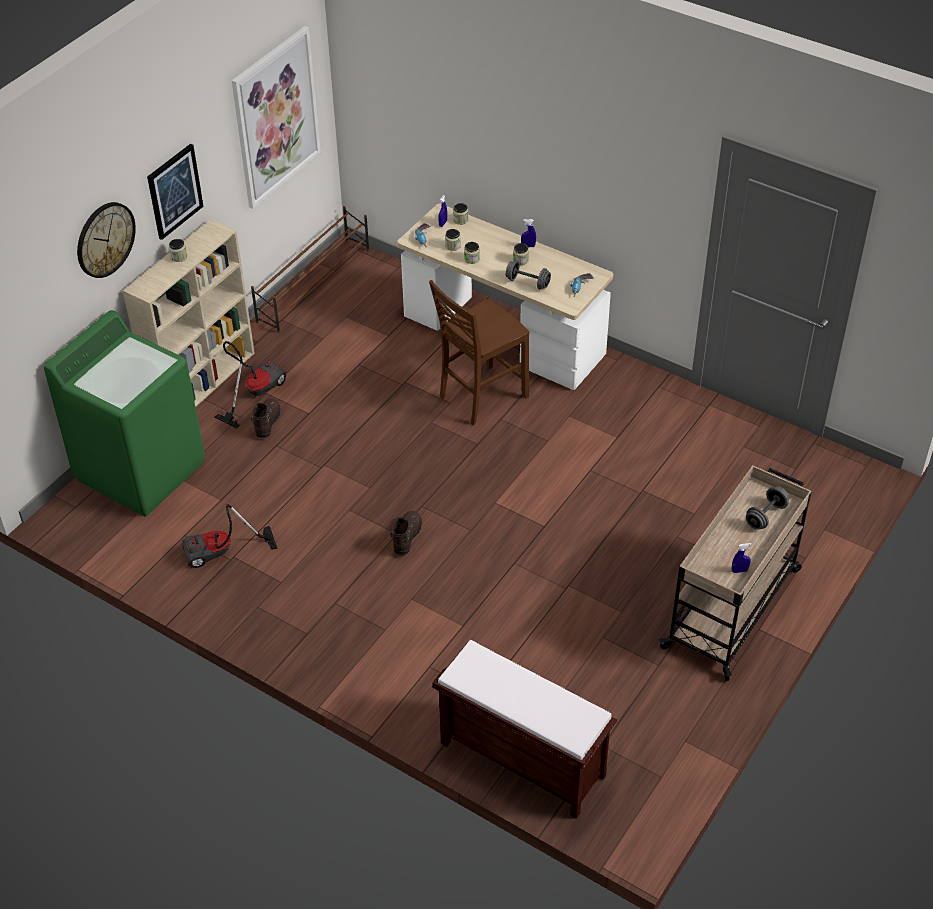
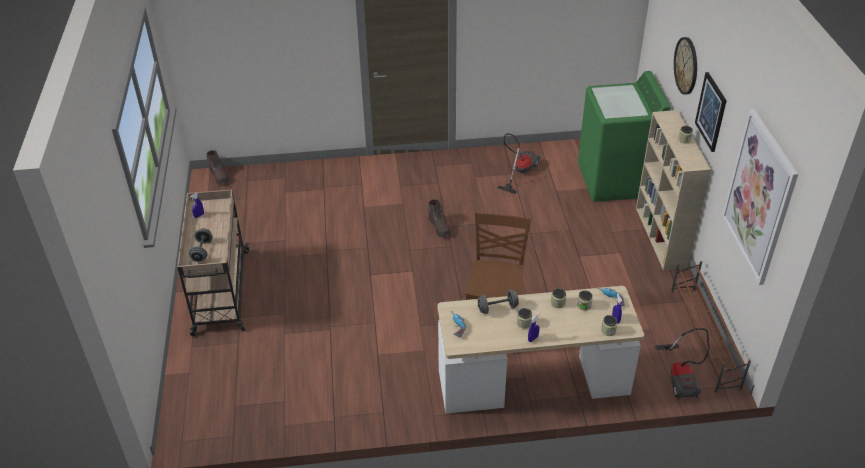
camera: 140 degrees right, 5 degrees down
vacuum cleaner [215,341,287,429] -> vacuum cleaner moved to [654,328,710,399]
brown boot [251,398,281,438] -> brown boot moved to [206,150,229,184]
brown bench [432,640,617,819] -> none

